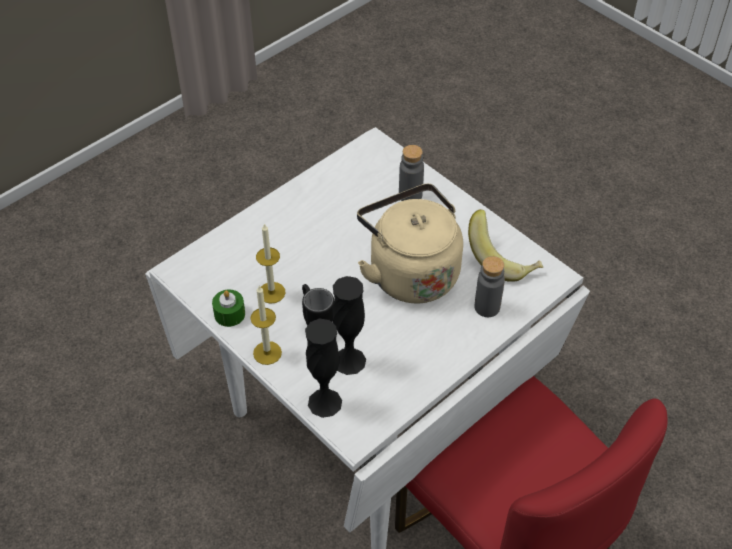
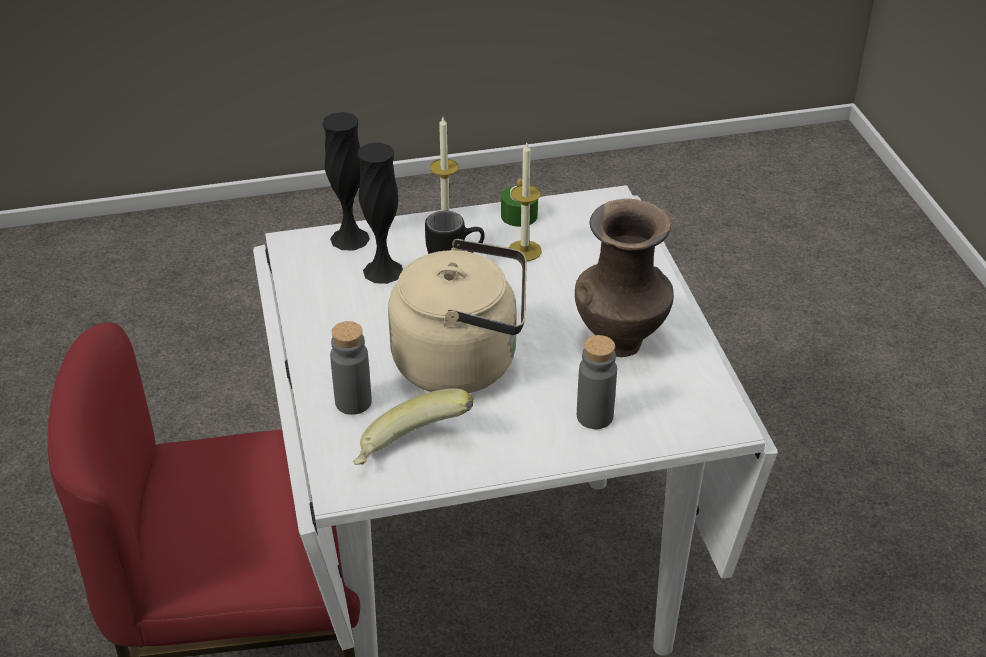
camera: 120 degrees right, 10 degrees down
none -> brown vase [575,199,674,357]

